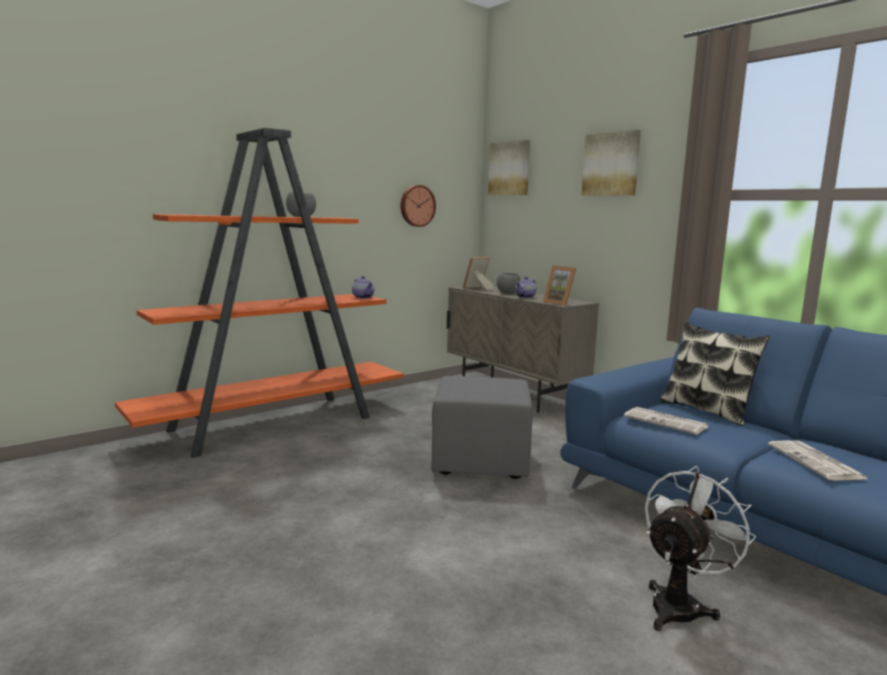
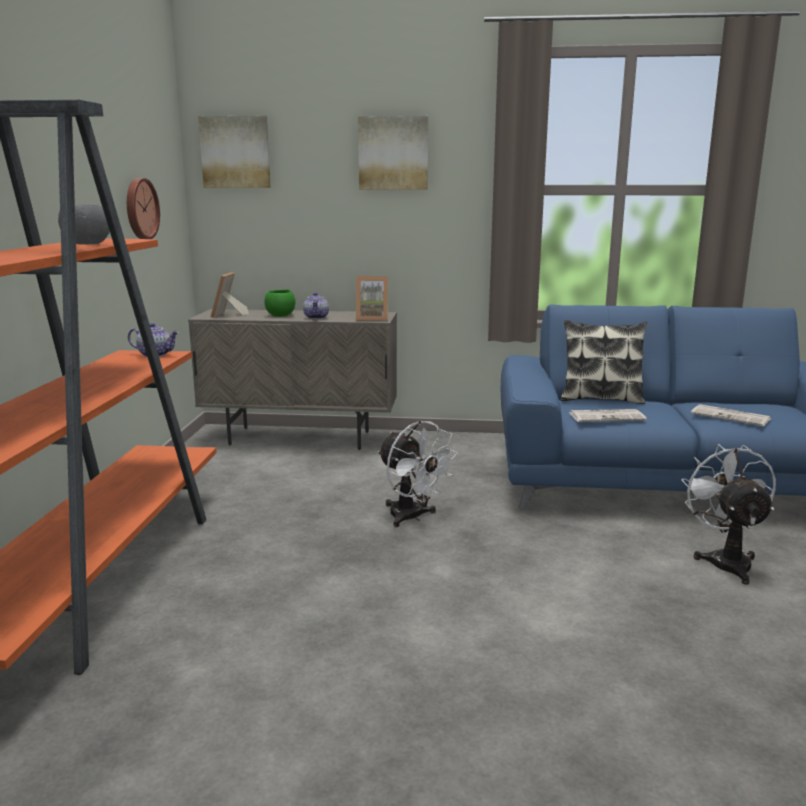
camera: 45 degrees left, 5 degrees up
grey ottoman [431,376,533,479] -> white fan [378,421,458,527]
grey bowl [497,273,521,294] -> green bowl [264,289,295,317]

